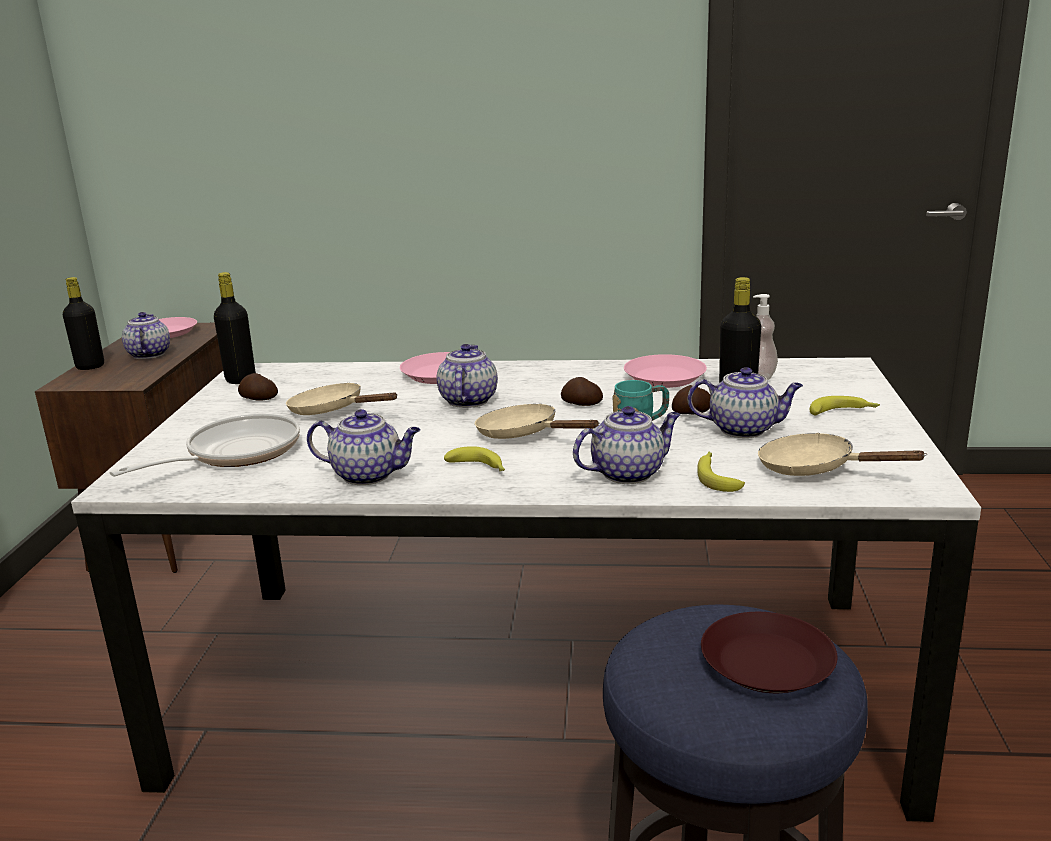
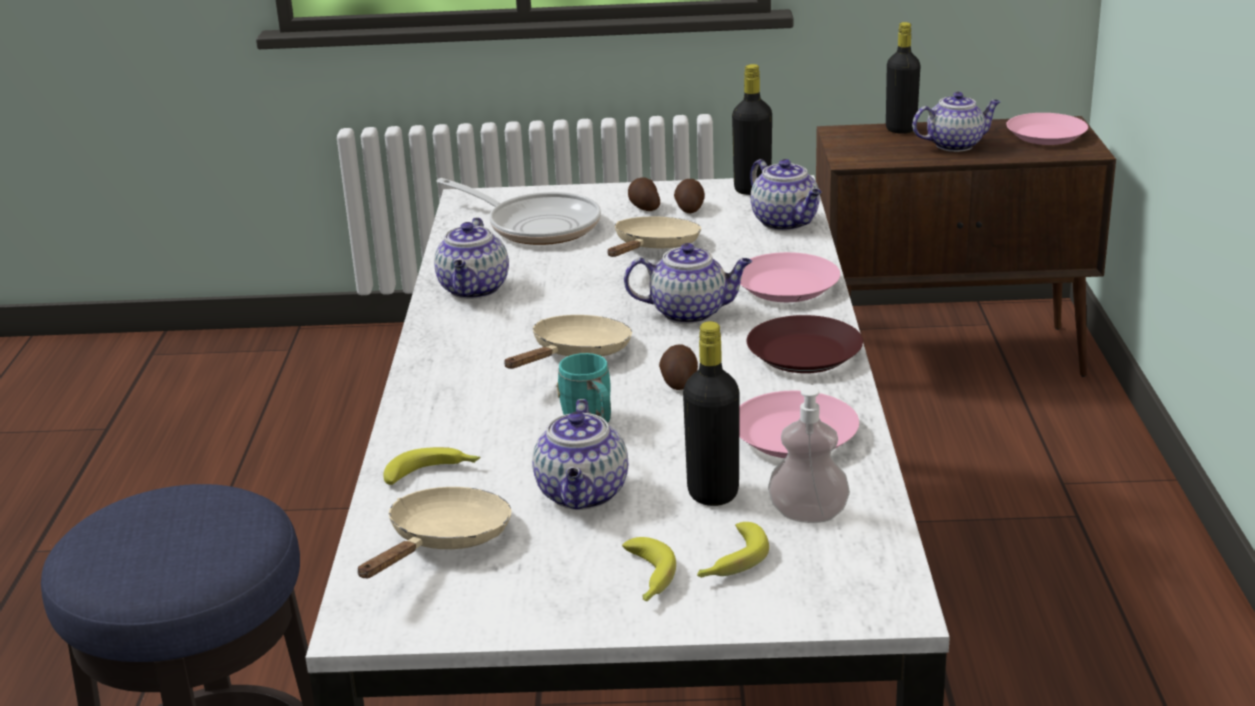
camera: 85 degrees right, 5 degrees up
banana [444,446,505,471] -> banana moved to [697,522,769,578]
teapot [573,406,680,484] -> teapot moved to [750,159,821,231]
potato [672,385,711,414] -> potato moved to [628,177,660,211]
brown plate [701,612,837,693] -> brown plate moved to [747,315,863,373]

